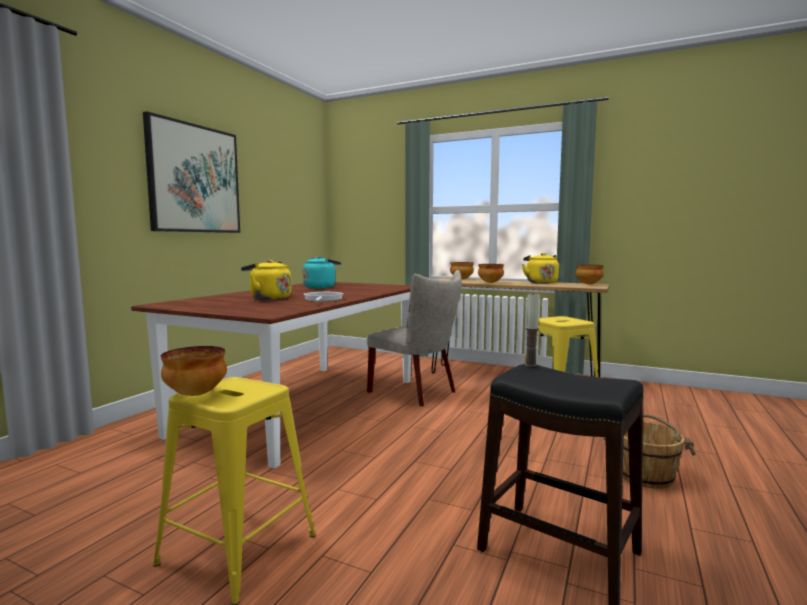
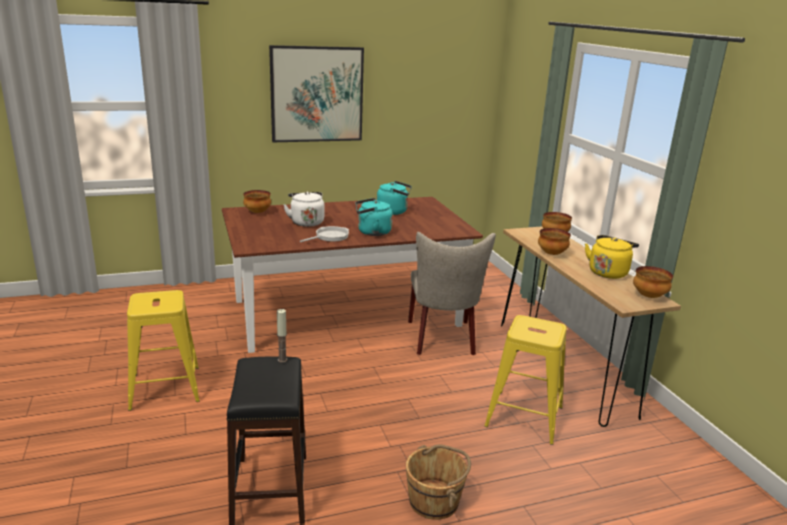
camera: 45 degrees right, 15 degrees up
bowl [161,346,227,396] -> bowl moved to [243,190,271,213]
yellow kettle [241,260,292,300] -> white kettle [284,191,324,227]
none -> turquoise kettle [356,198,393,236]

